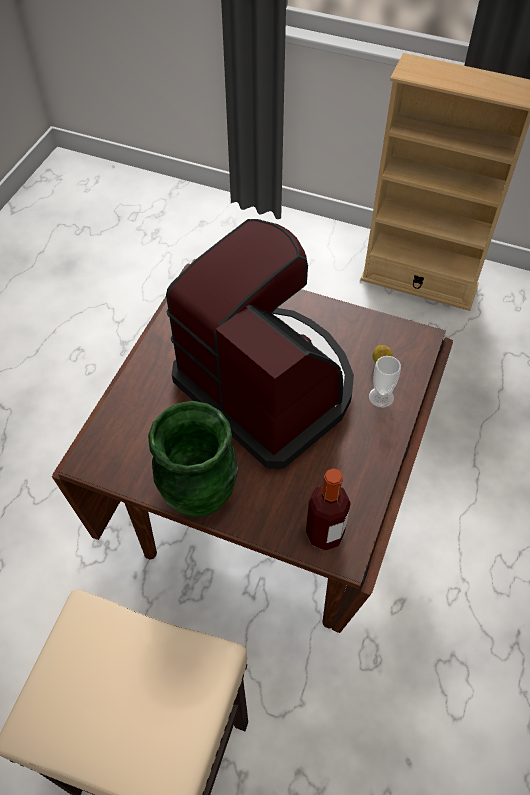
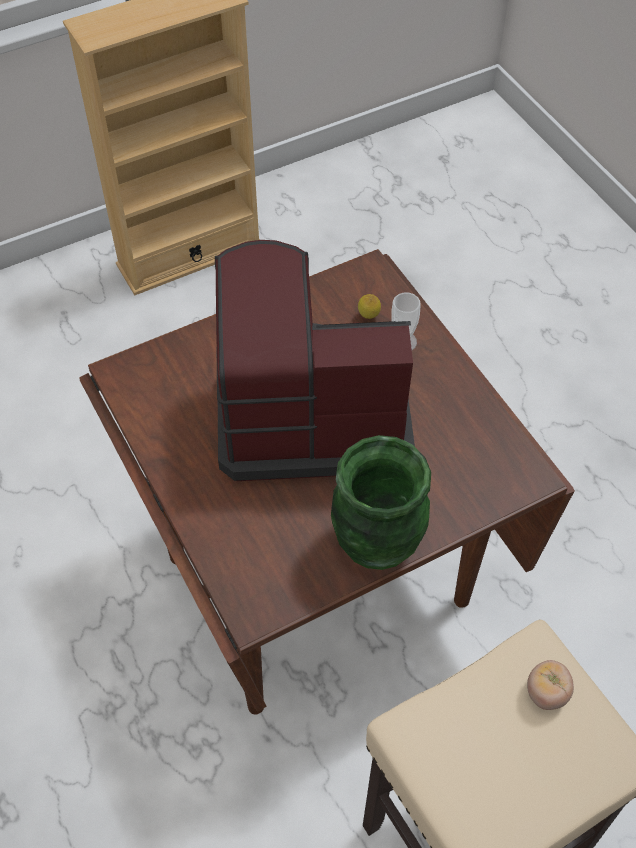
camera: 50 degrees left, 0 degrees up
bottle [306,468,351,551] -> none
none -> tomato [527,660,574,710]

